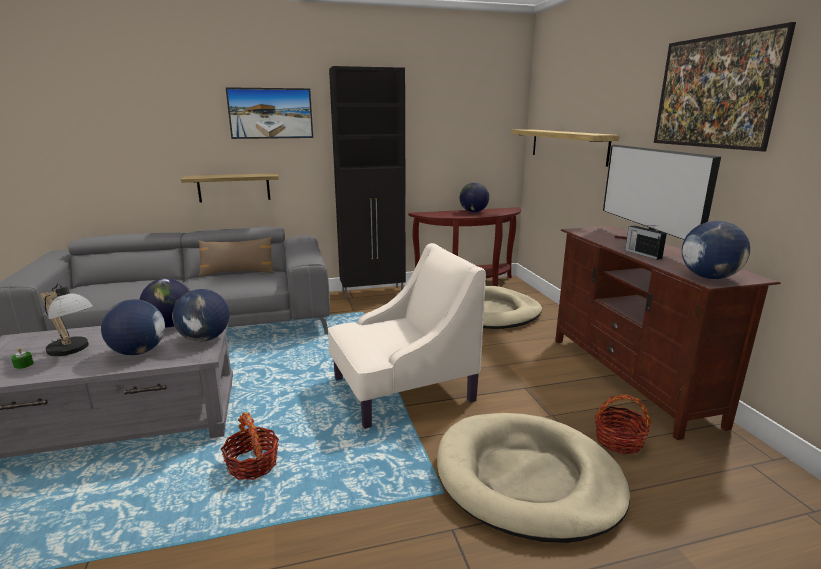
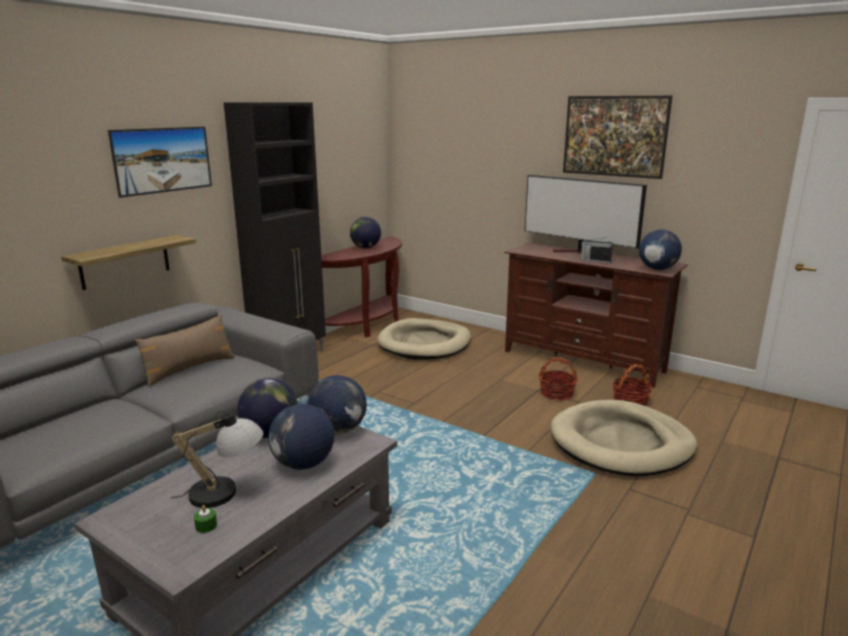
camera: 40 degrees left, 0 degrees up
basket [221,412,279,480] -> basket moved to [539,357,578,400]
beige armchair [328,243,486,429] -> none
shelf [511,129,620,167] -> none

